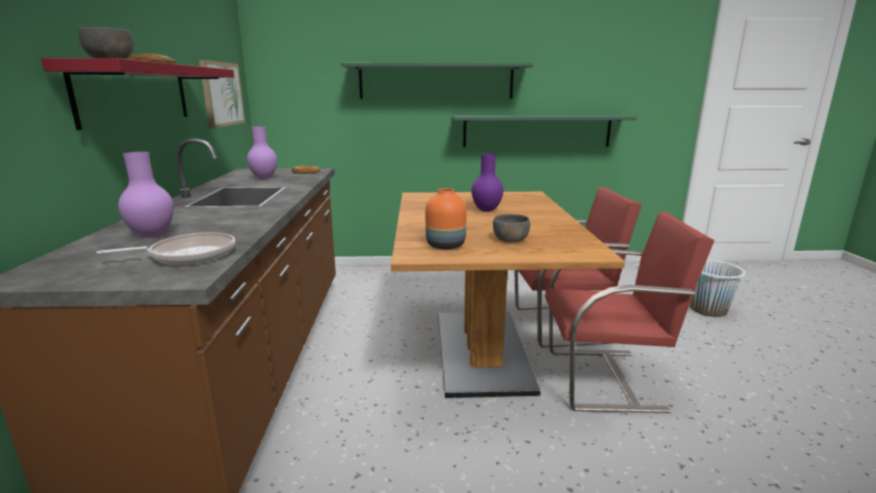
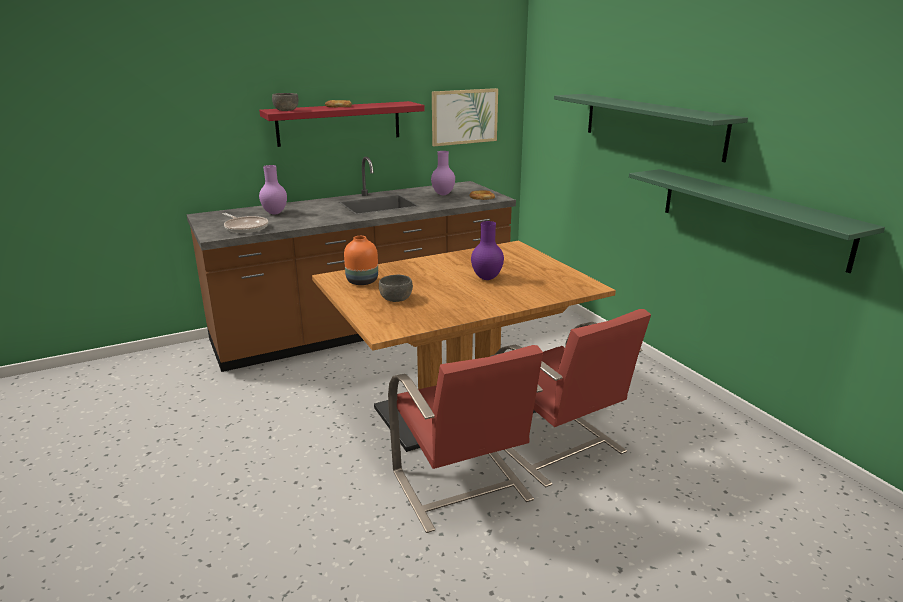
camera: 65 degrees right, 5 degrees up
white bucket [690,260,745,317] -> none

